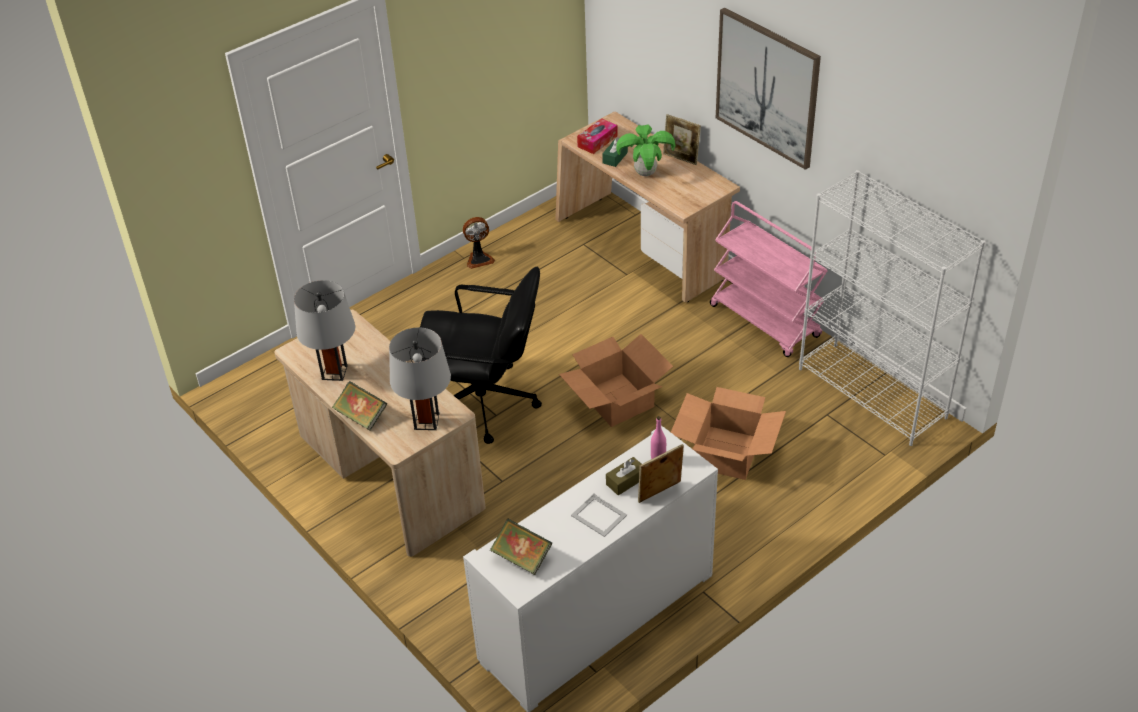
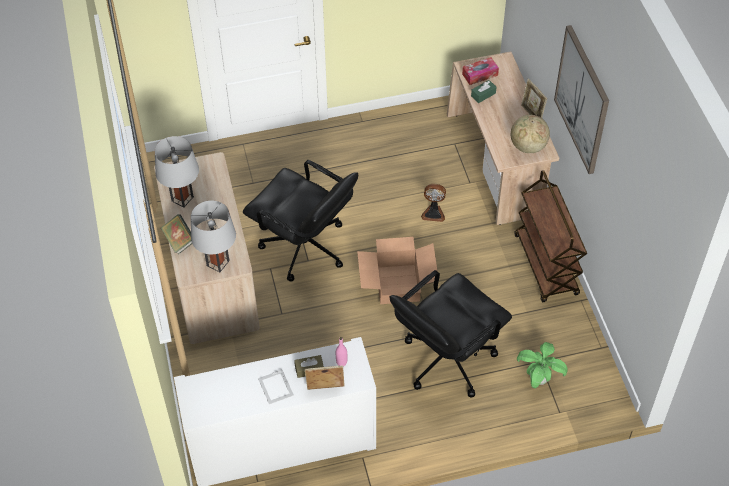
camera: 25 degrees right, 10 degrees up
fan [463,217,495,269] -> fan moved to [421,184,446,222]
book [490,519,552,575] -> none
potted plant [616,124,676,176] -> potted plant moved to [517,342,568,389]
cardboard box [671,387,786,480] -> black office chair [390,270,512,398]
pink cart [710,201,828,357] -> brown cart [514,170,587,302]
white bookcase [799,170,985,446] -> none
none -> globe [511,115,550,153]

